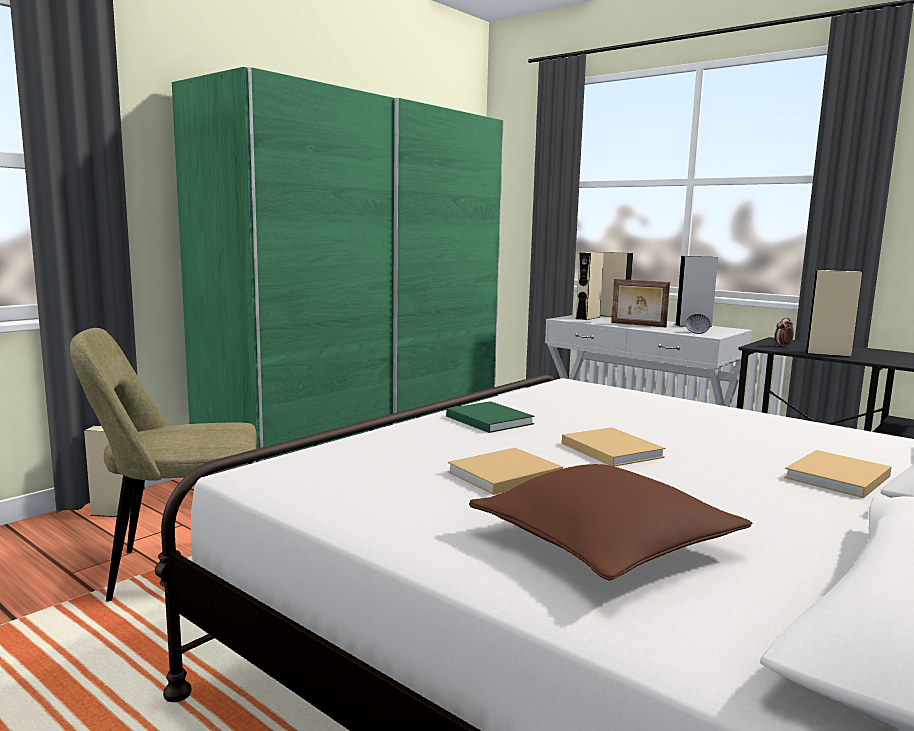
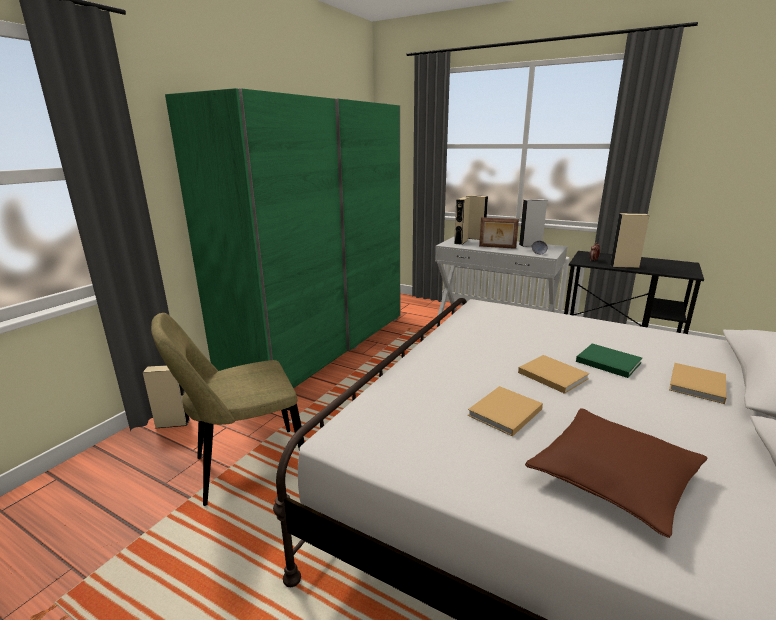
camera: 10 degrees left, 10 degrees up
green book [446,401,535,433] -> green book moved to [576,344,642,378]

